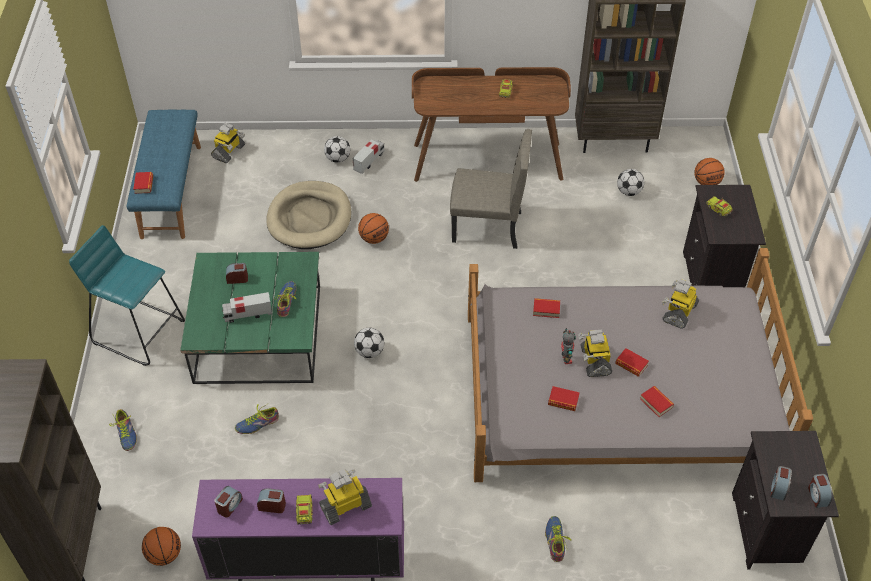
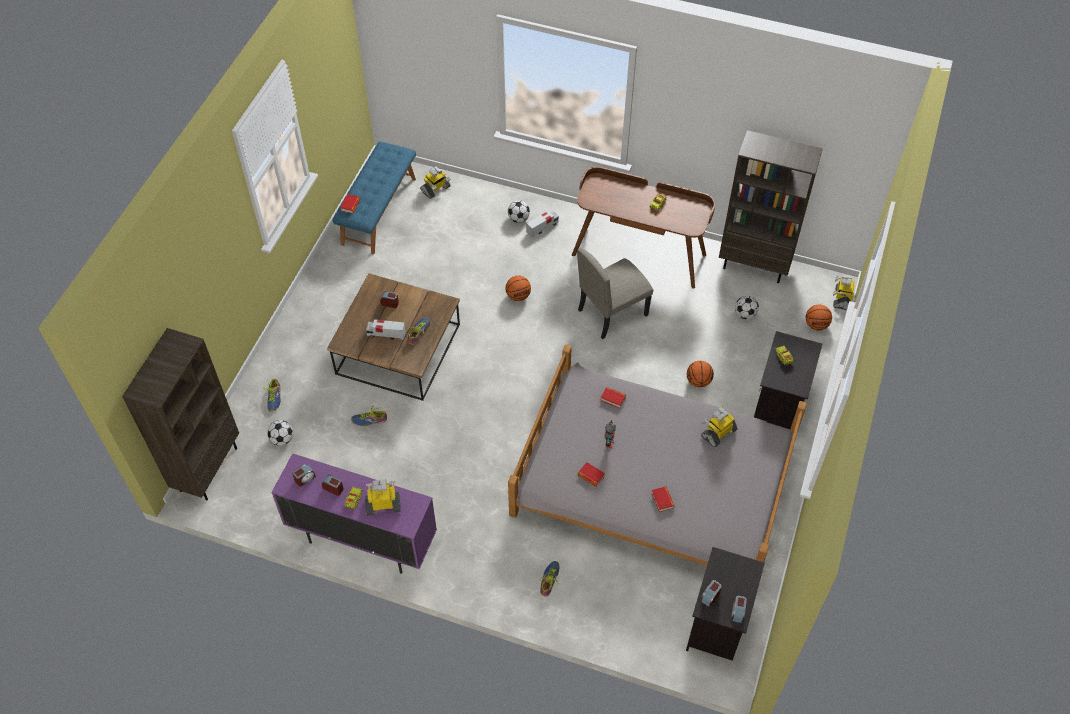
camera: 20 degrees right, 5 degrees up
turquoise stool [69,225,185,366] -> none
basketball [142,527,181,566] -> basketball moved to [687,361,714,387]
green coffee table [180,252,320,384] -> brown coffee table [327,273,460,401]
beige dog bed [266,181,352,249] -> none
football [354,328,384,358] -> football moved to [267,420,293,446]
beige chair [450,129,532,249] -> beige chair turned 120 degrees clockwise [577,248,653,339]
toy robot [578,330,612,377] -> toy robot moved to [833,275,855,310]
book [615,348,649,377] -> none

